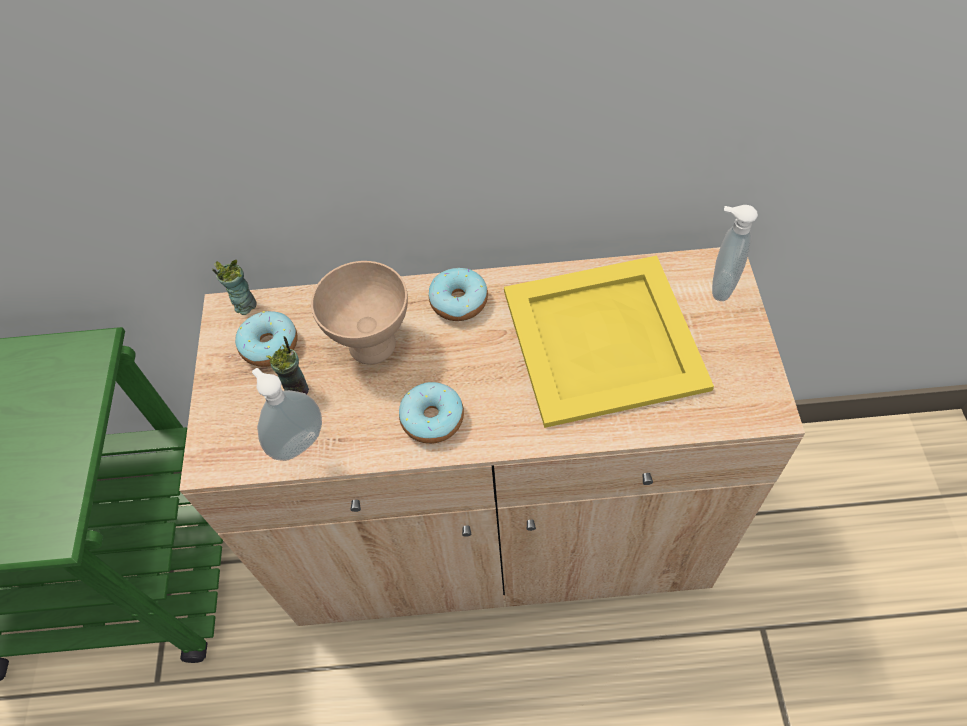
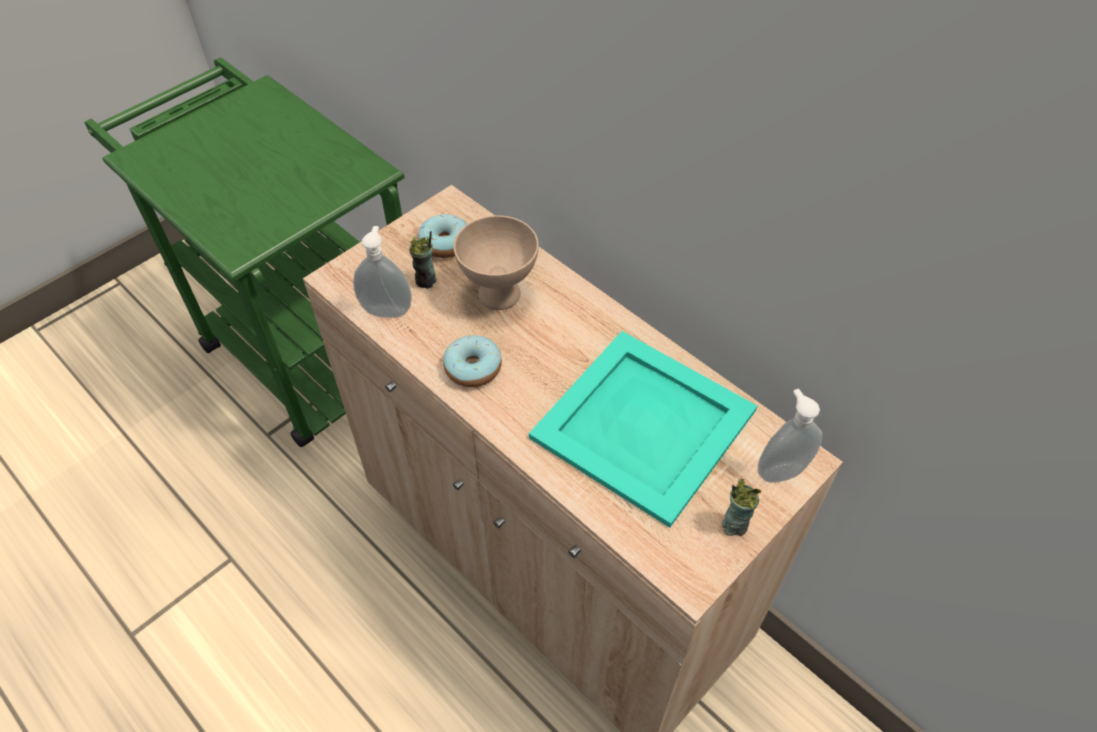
camera: 45 degrees right, 5 degrees down
cup [212,260,256,315] -> cup moved to [722,479,761,536]
donut [429,268,488,321] -> none
yellow tray [504,256,714,428] -> turquoise tray [529,331,757,528]

